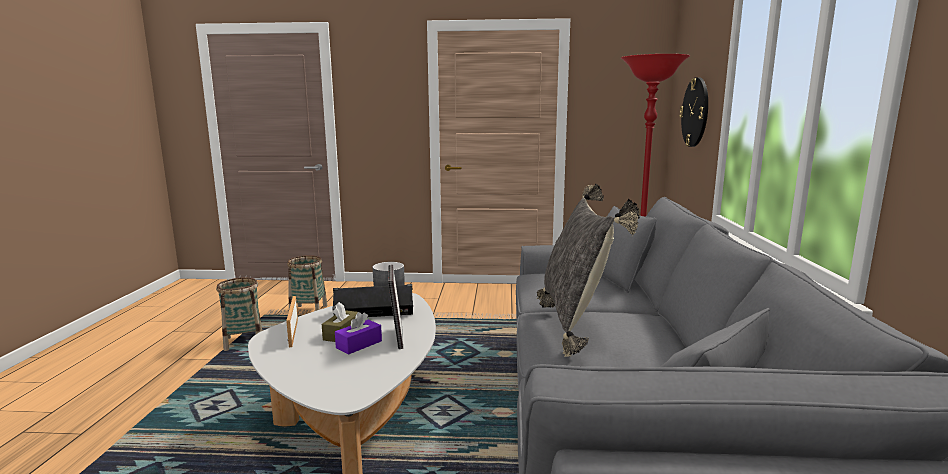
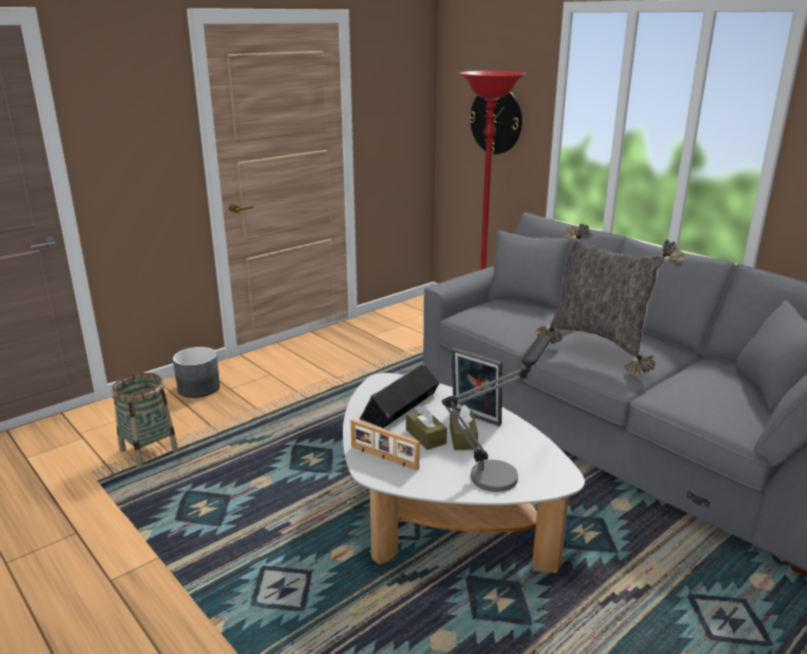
camera: 45 degrees left, 10 degrees up
basket [216,278,262,351] -> none
purple tissue box [335,312,382,355] -> brown tissue box [450,405,478,450]
none -> table lamp [442,334,551,492]

